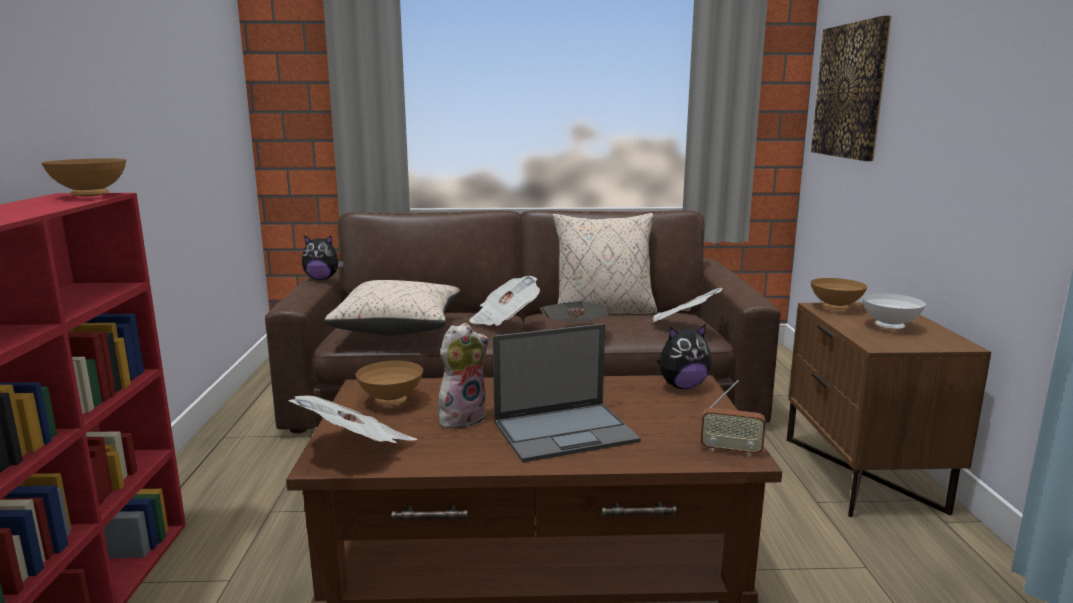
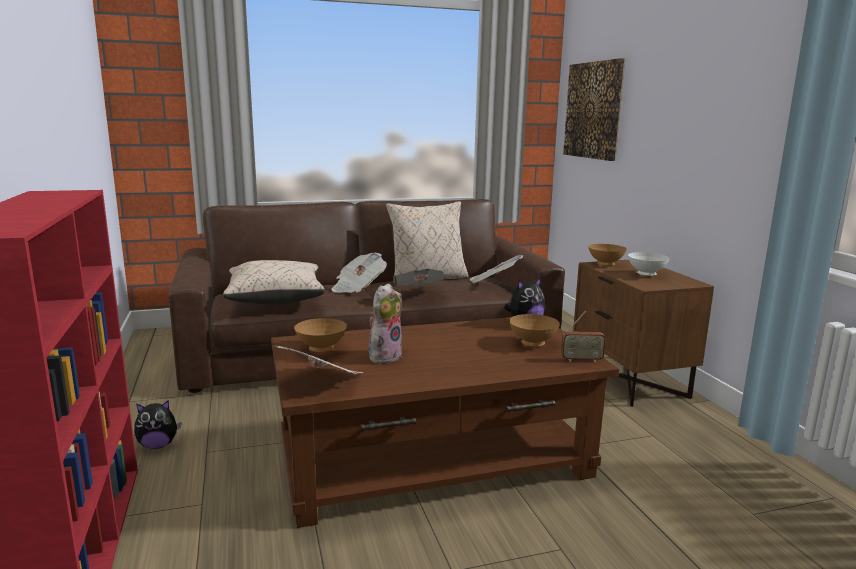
camera: 15 degrees left, 0 degrees up
brown bowl [41,158,126,196] -> brown bowl moved to [509,314,560,346]
plush toy [302,235,344,280] -> plush toy moved to [134,400,182,449]
laptop [493,323,641,463] -> none

